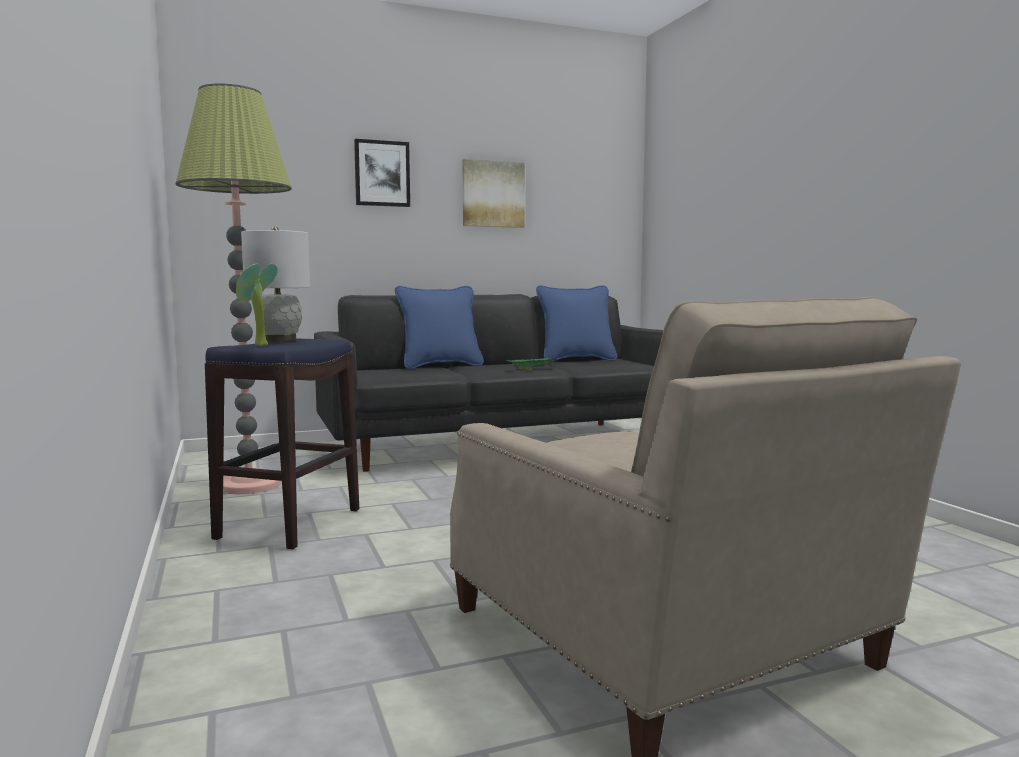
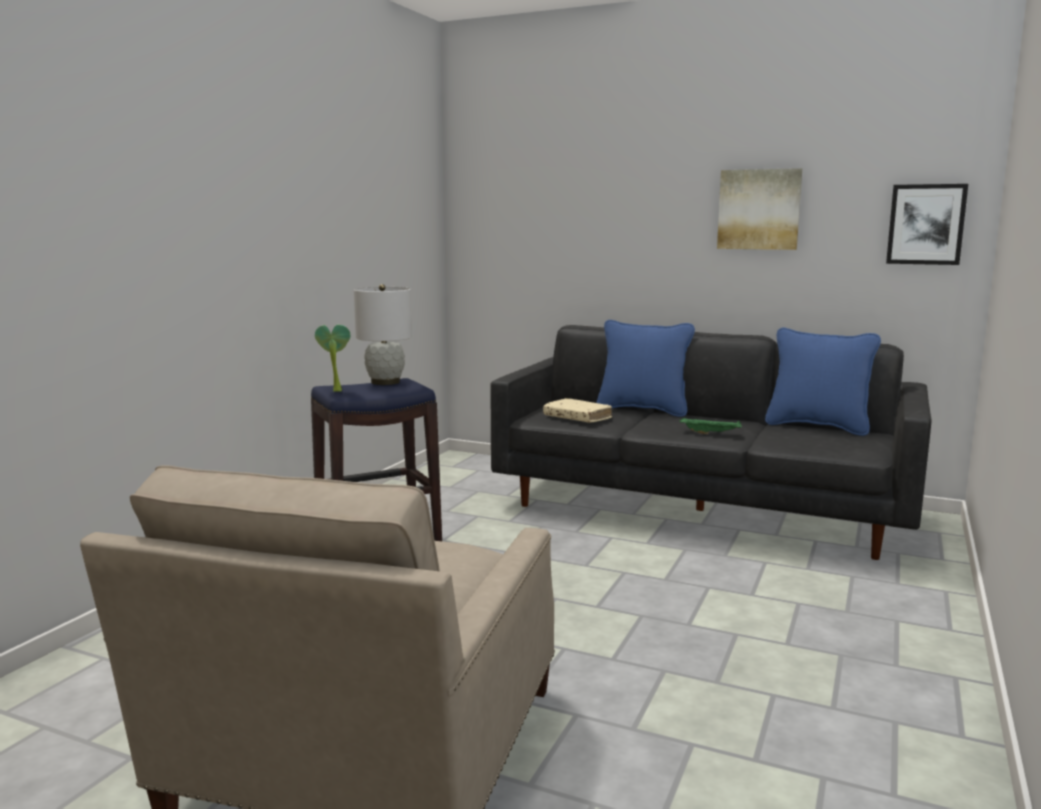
camera: 45 degrees right, 5 degrees up
floor lamp [175,83,292,494] -> none
picture [354,139,410,207] -> picture moved to [886,184,968,265]
none -> beige book [543,398,612,423]

